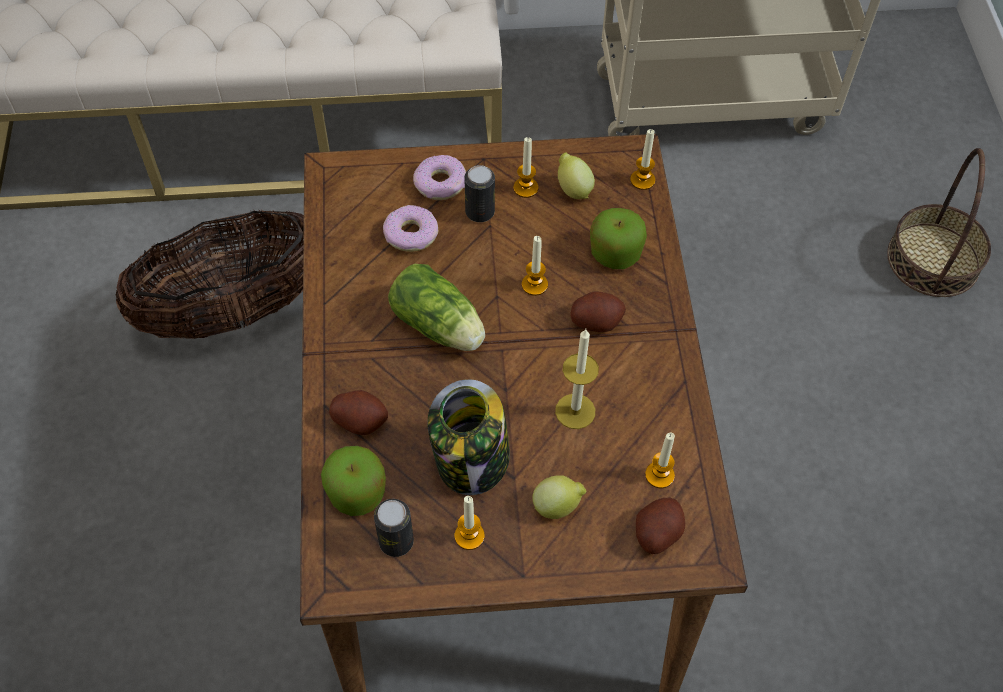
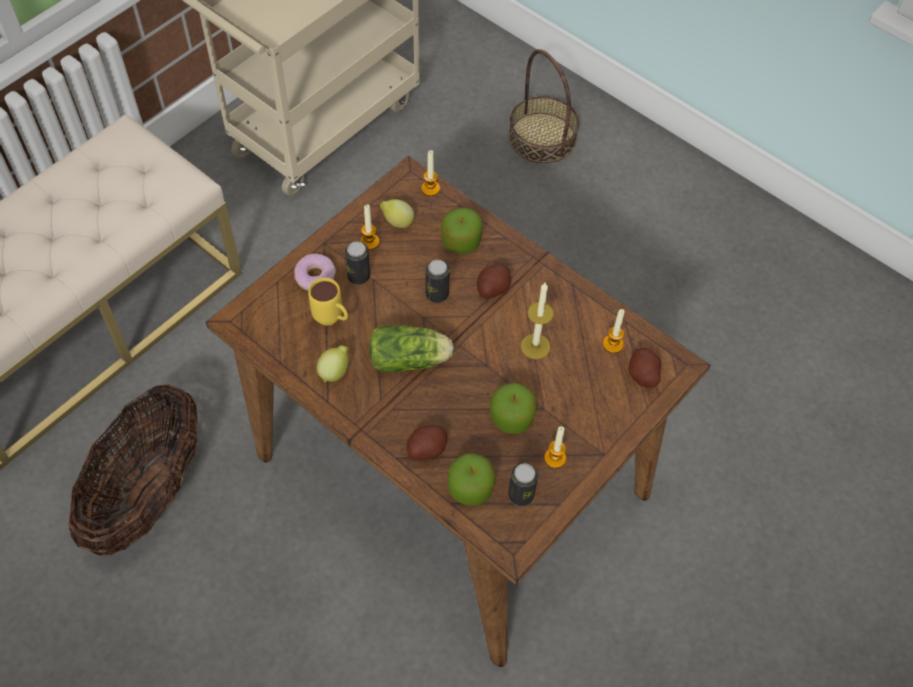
camera: 45 degrees left, 0 degrees up
donut [383,205,438,252] -> yellow mug [308,278,348,326]
jar [428,379,510,495] -> apple [490,383,537,434]
candle [522,236,548,296] -> can [425,260,450,303]
lemon [532,475,586,519] -> lemon moved to [317,345,349,383]

